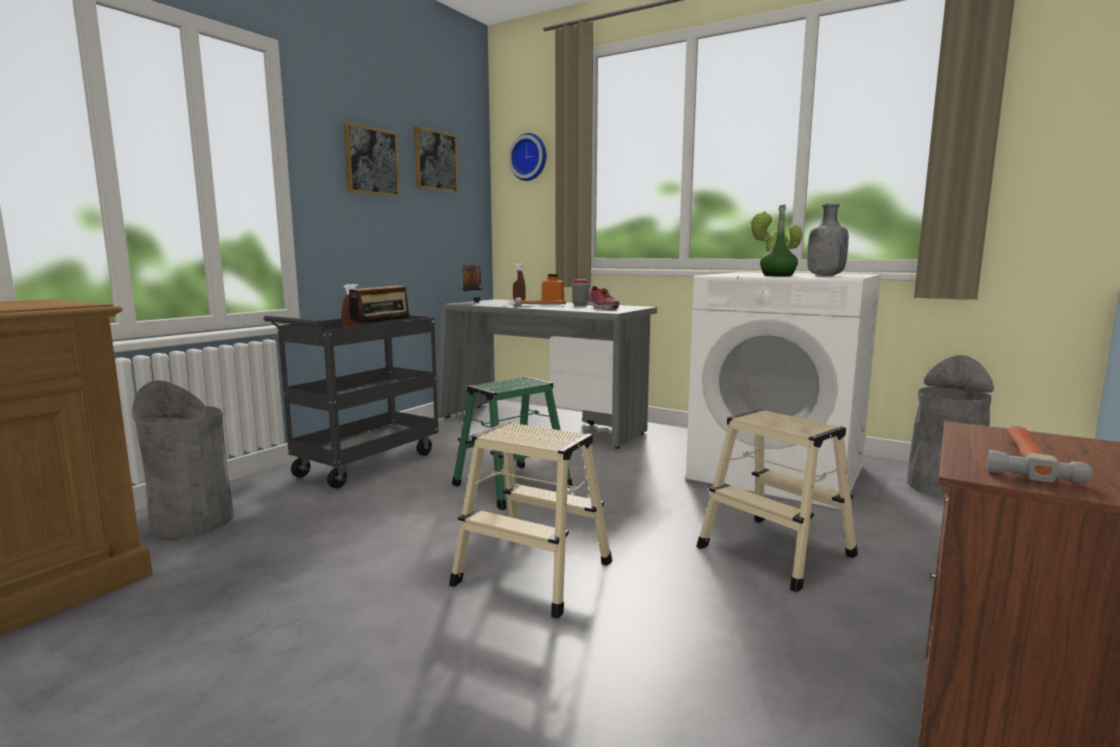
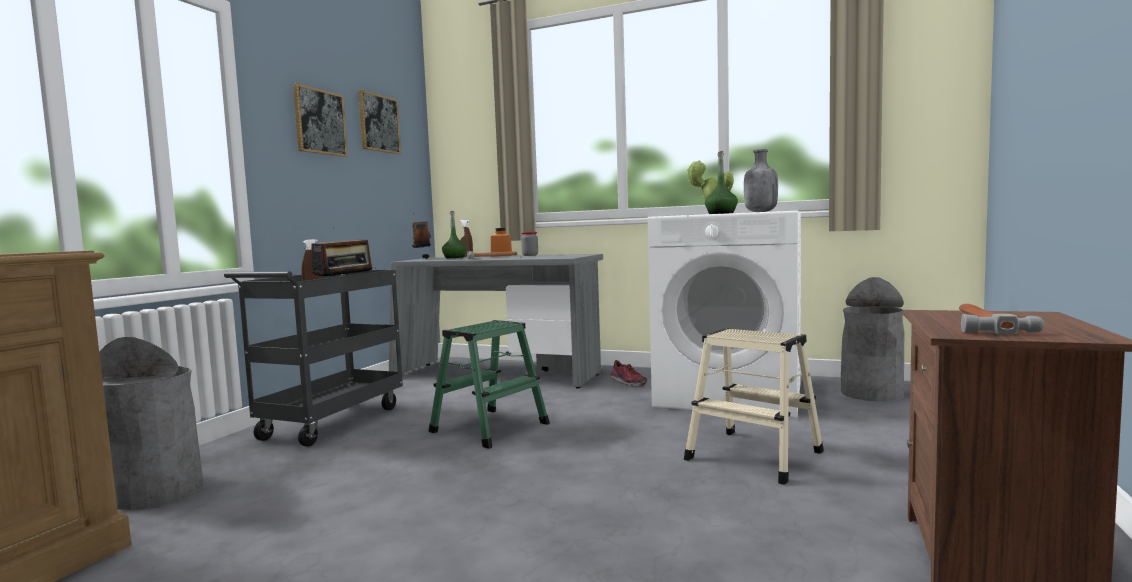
camera: 10 degrees left, 5 degrees down
beige step ladder [449,422,612,619] -> none
wall clock [508,133,546,181] -> none
shoe [586,286,619,309] -> shoe moved to [610,360,647,387]
none -> green bottle [442,211,467,258]

